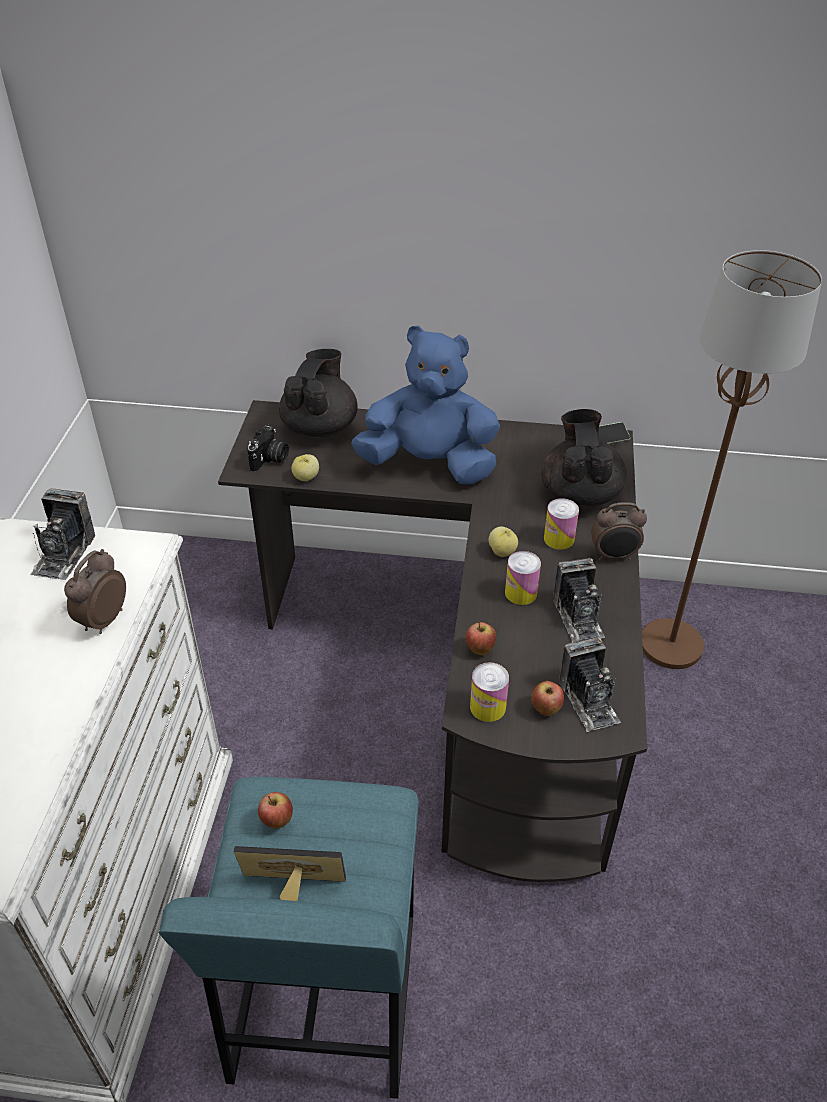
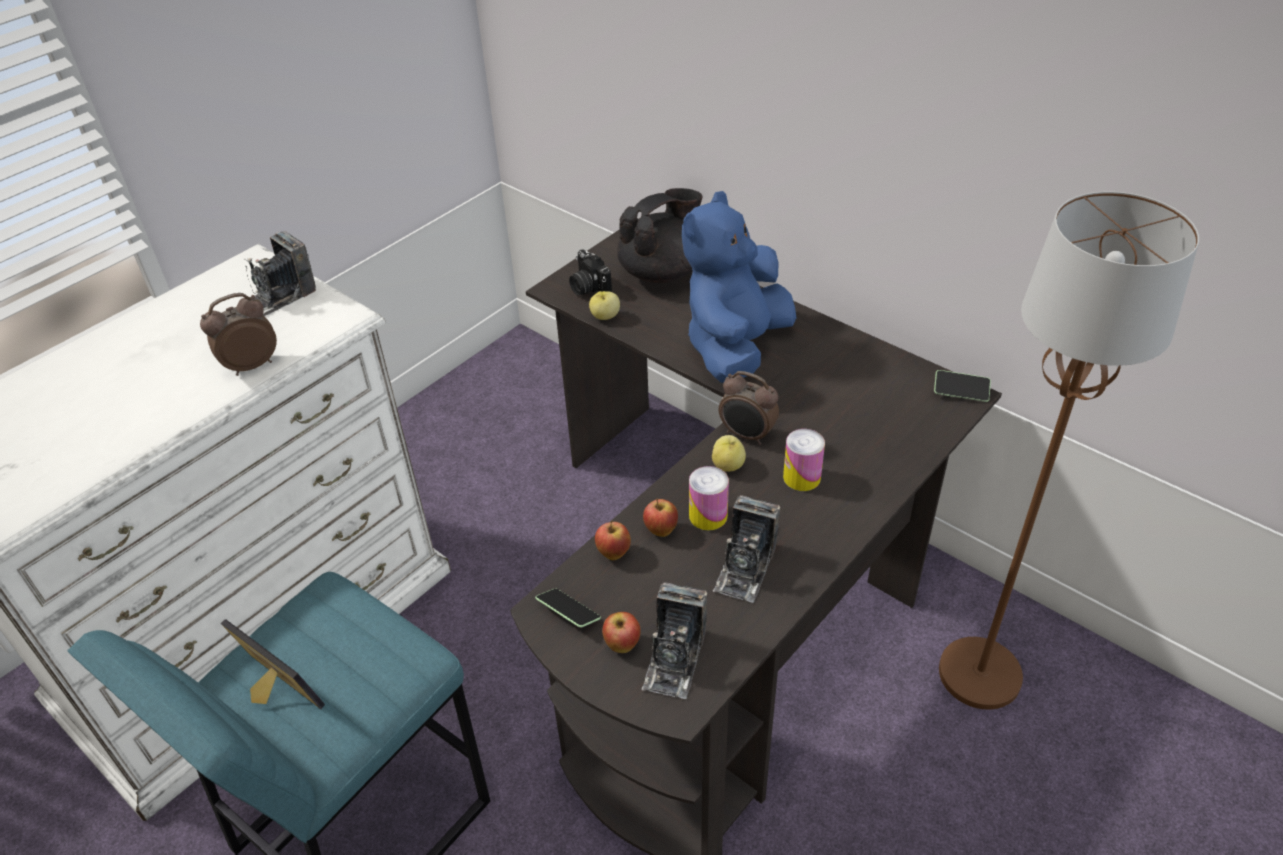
camera: 35 degrees right, 0 degrees up
camera [247,425,289,472] -> camera turned 90 degrees clockwise [569,249,612,296]
apple [258,792,293,828] -> apple moved to [643,498,678,537]
blue plush toy [351,325,500,484] -> blue plush toy turned 105 degrees counterclockwise [682,191,796,383]
can [470,662,509,722] -> phone [535,589,601,627]
black teapot [541,409,627,507] -> none
alarm clock [591,502,647,561] -> alarm clock moved to [719,371,779,445]

